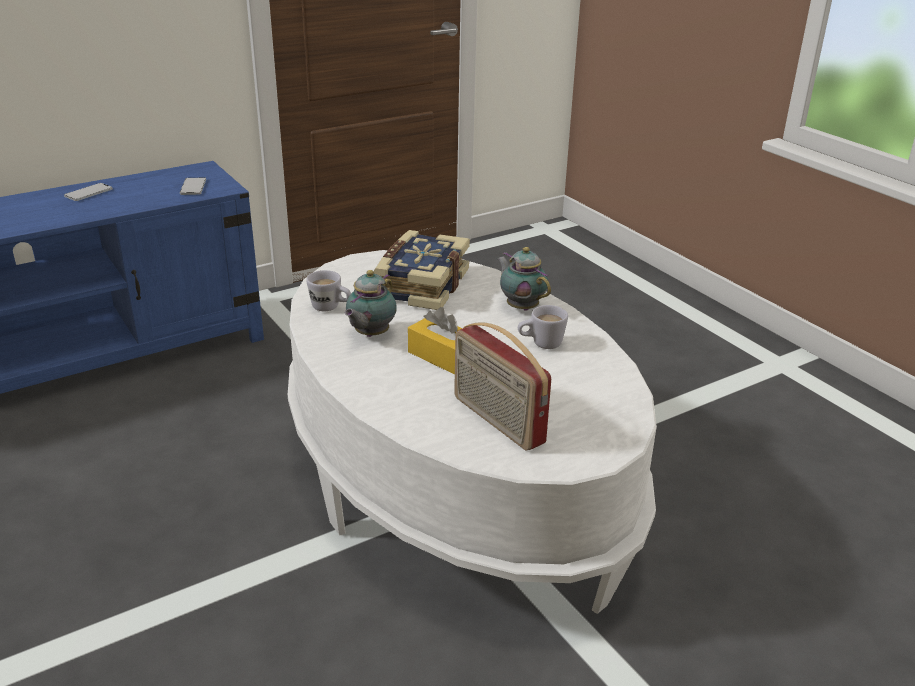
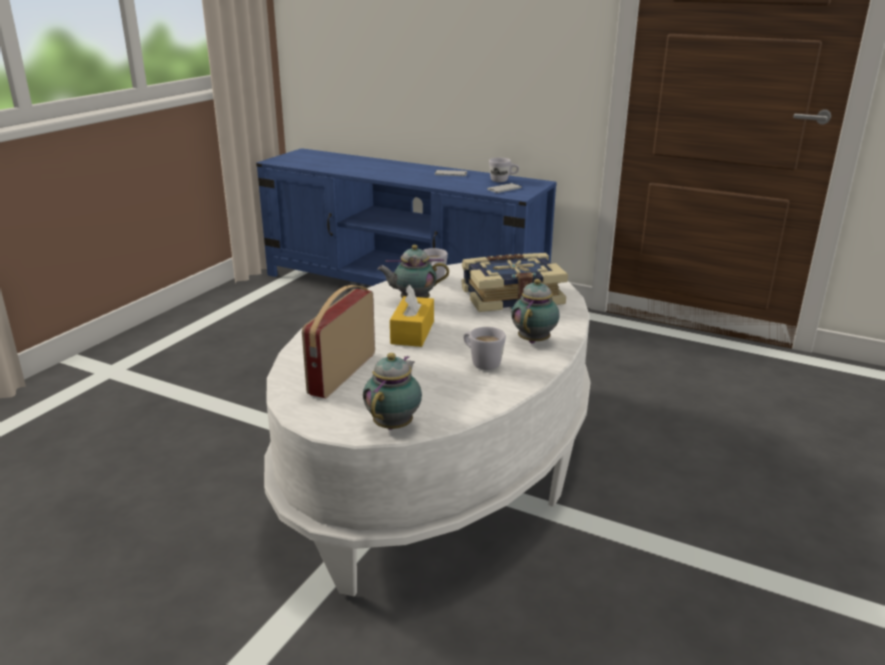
camera: 60 degrees right, 5 degrees down
none -> teapot [363,353,422,430]
none -> white mug [489,158,519,182]

